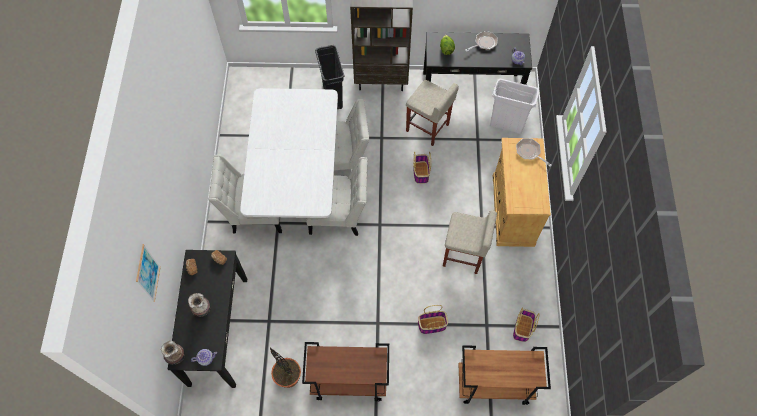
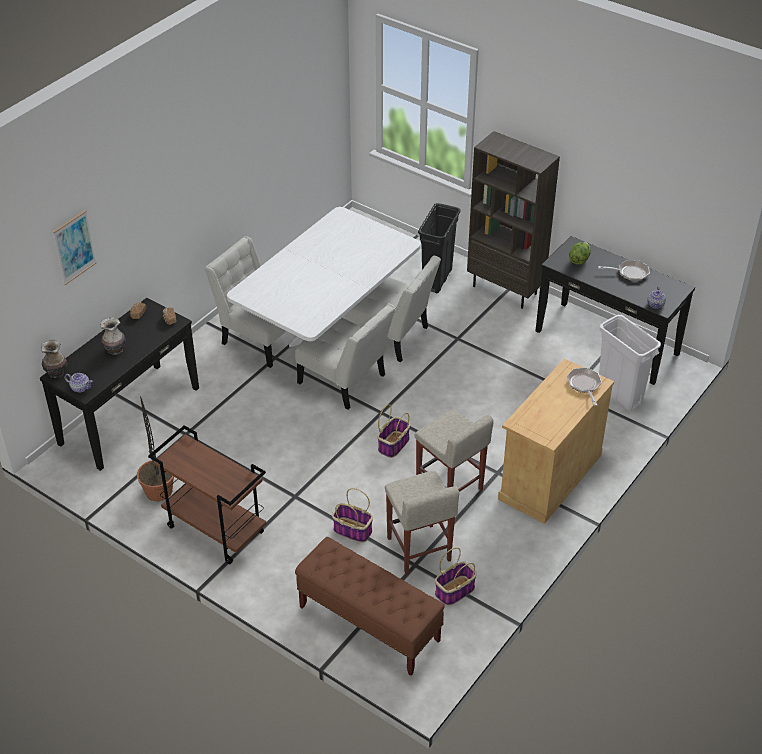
camera: 35 degrees right, 20 degrees down
beige stool [406,80,459,146] -> beige stool moved to [385,471,459,575]
basket [413,152,431,184] -> basket moved to [377,404,410,458]
brown cart [458,345,551,405] -> brown bench [295,537,445,676]

